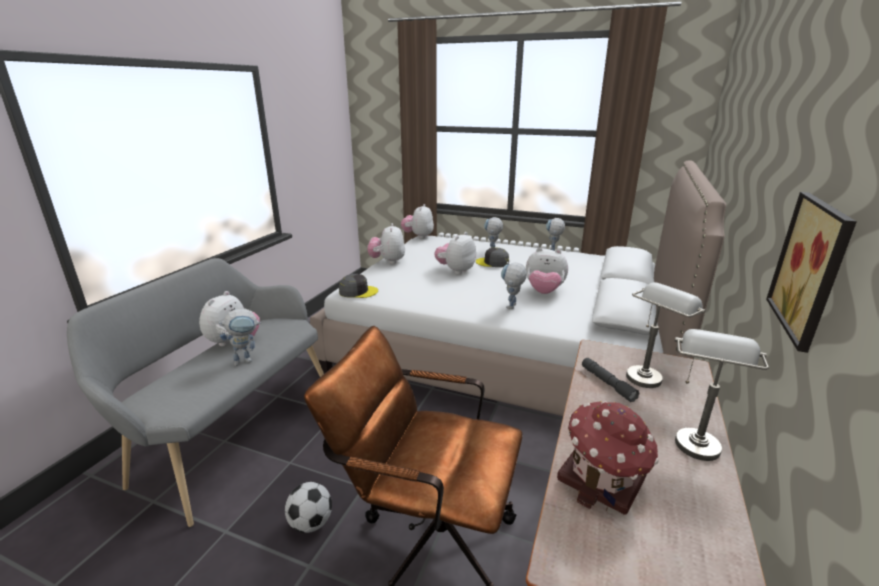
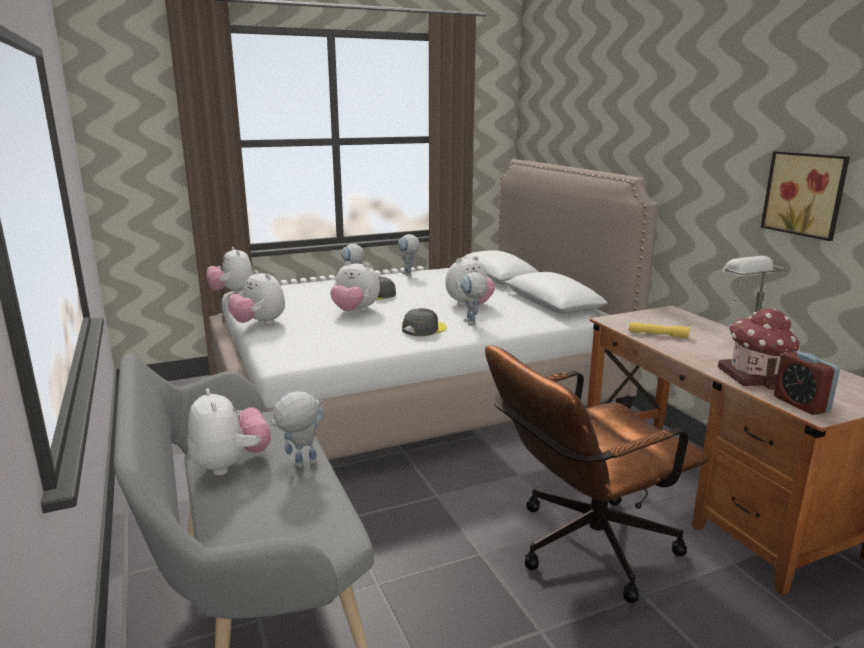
camera: 45 degrees left, 5 degrees down
toy robot [218,309,261,366] -> toy robot turned 135 degrees counterclockwise [268,391,323,468]
football [285,482,332,533] -> none
grey cap [339,274,378,298] -> grey cap moved to [402,308,447,336]
plush toy [434,232,476,274] -> plush toy turned 60 degrees counterclockwise [330,261,380,311]
grey flashlight [582,358,639,402] -> yellow flashlight [629,322,690,339]
grey table lamp [626,282,705,388] -> none
none -> alarm clock [774,351,840,415]

